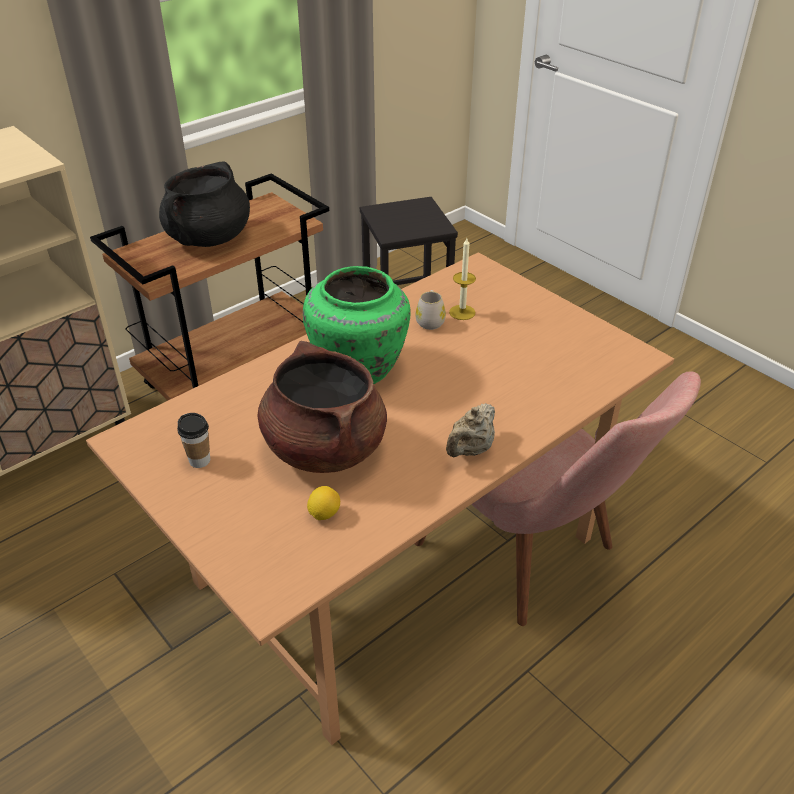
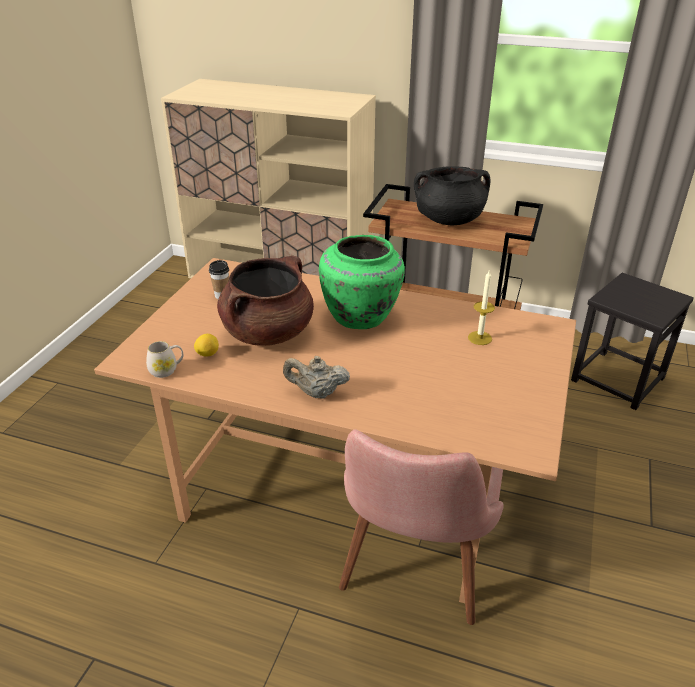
camera: 60 degrees right, 5 degrees down
white mug [416,290,446,330] -> white mug moved to [146,341,183,378]

